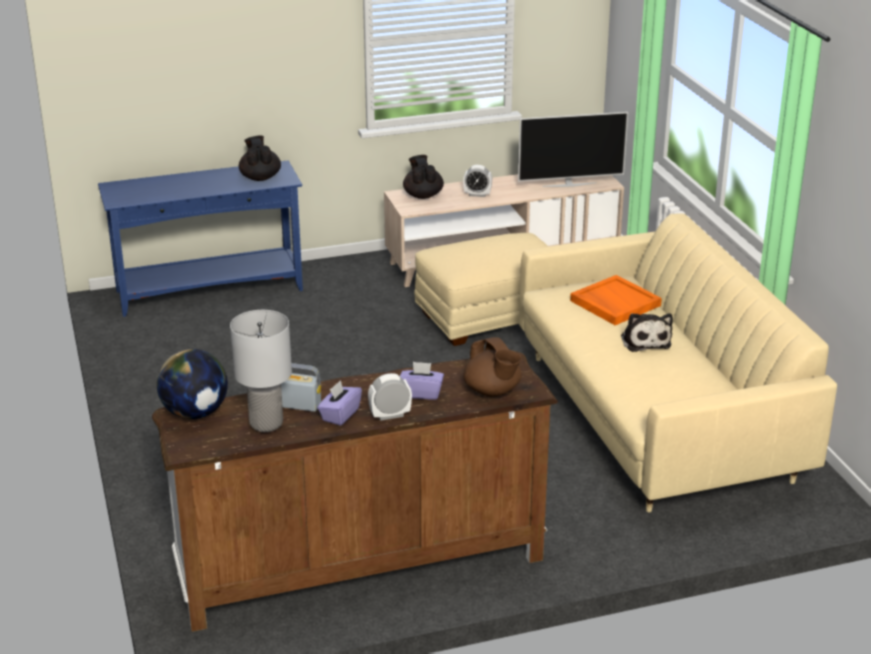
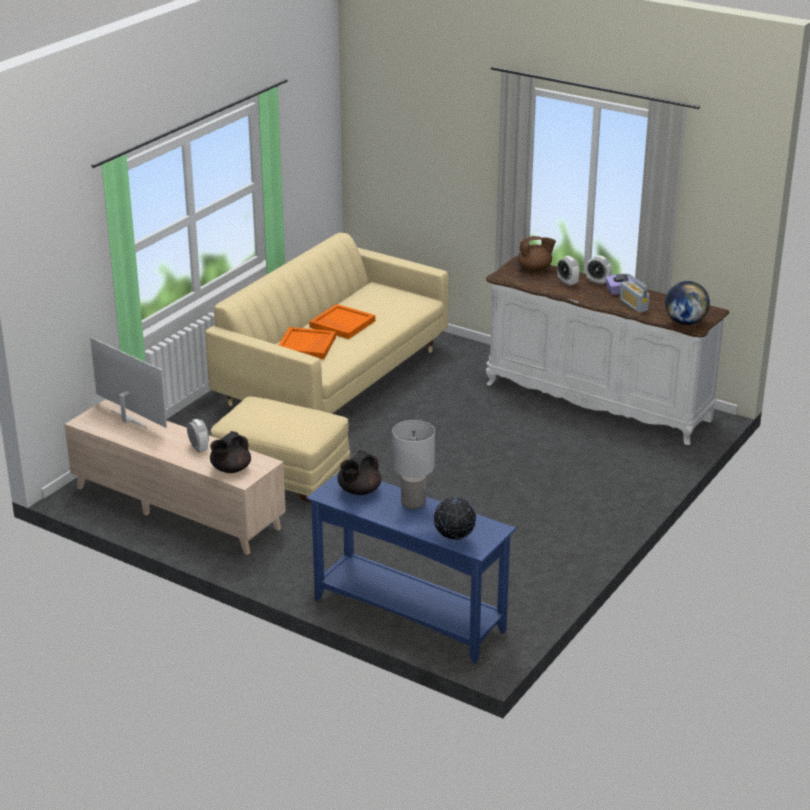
camera: 130 degrees left, 0 degrees up
grey table lamp [230,310,292,432] -> grey table lamp moved to [392,420,435,510]
purple tissue box [400,362,444,400] -> alarm clock [557,256,580,286]
brown teapot [463,337,522,396] -> brown teapot turned 60 degrees clockwise [517,236,556,272]
plush toy [621,313,673,352] -> orange tray [309,304,375,339]
none -> globe [434,496,476,541]

